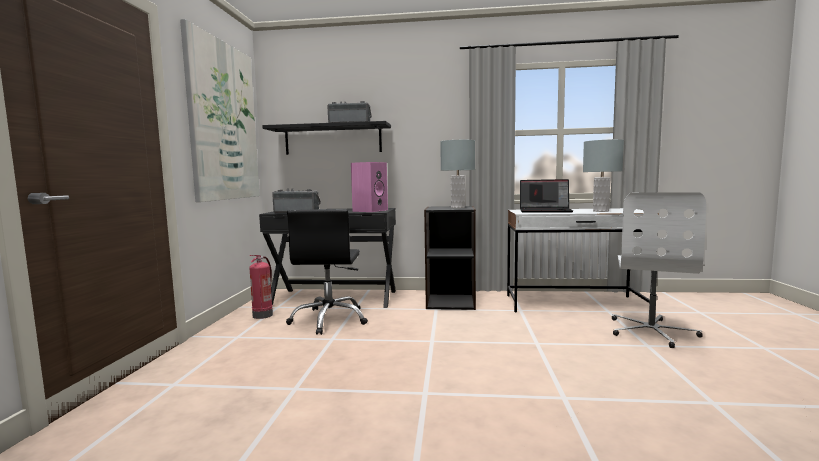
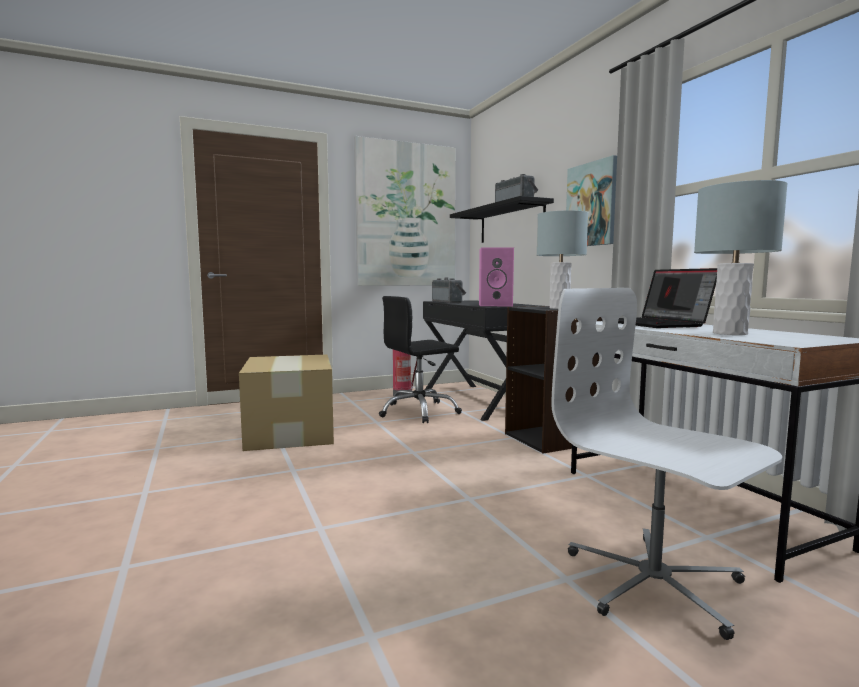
camera: 60 degrees right, 0 degrees up
white office chair [612,192,706,348] -> white office chair turned 60 degrees clockwise [551,288,782,640]
none -> cardboard box [239,354,334,451]
none -> picture [566,155,617,246]

